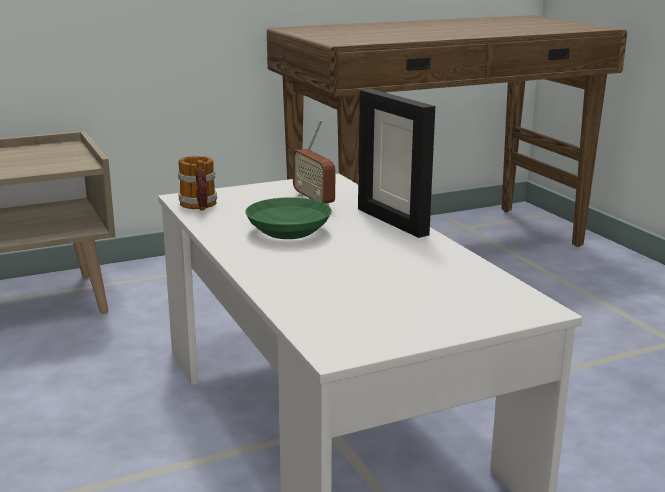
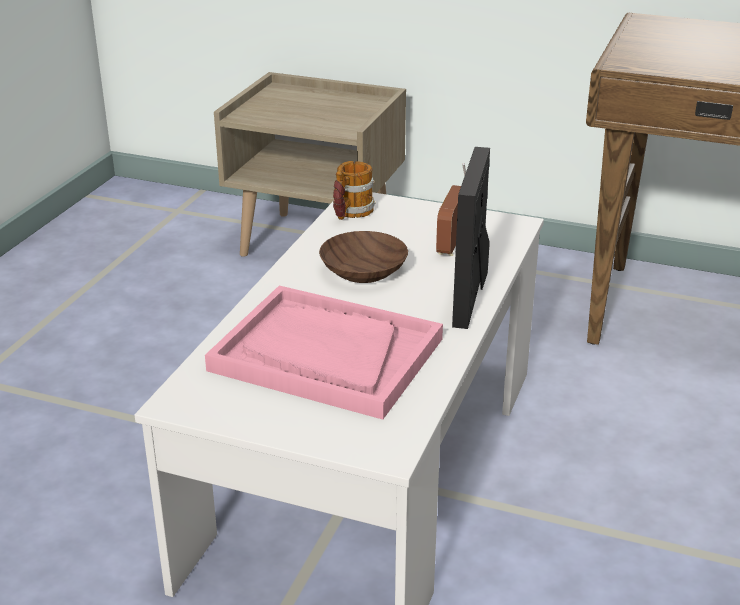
camera: 45 degrees right, 10 degrees up
green bowl [245,197,332,239] -> brown bowl [319,231,408,283]
none -> pink tray [205,285,443,420]

